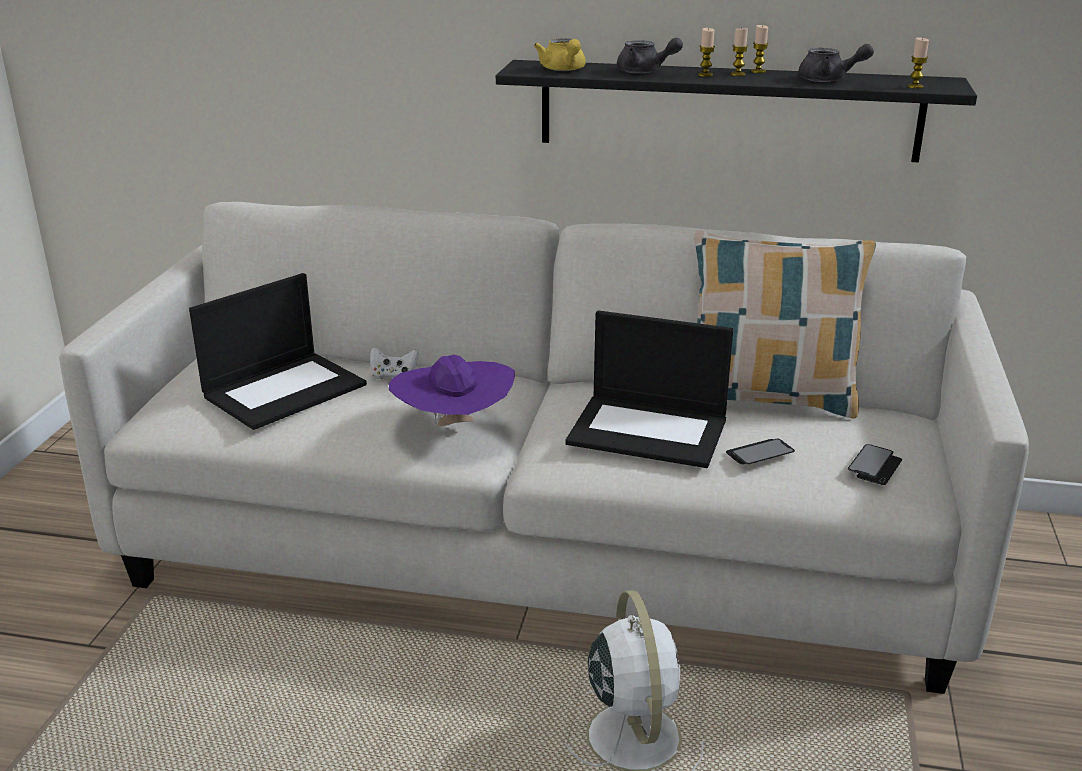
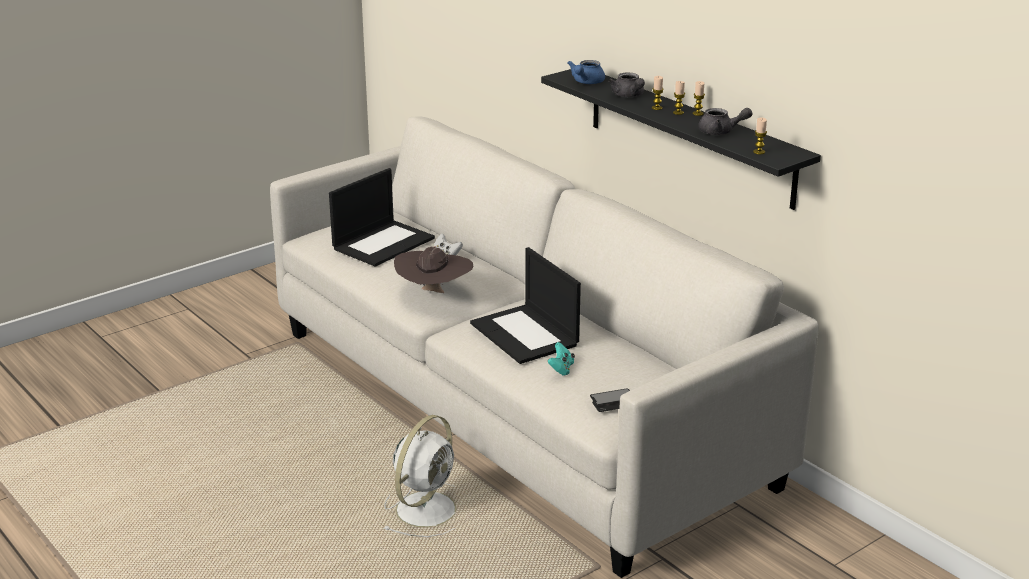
camera: 40 degrees right, 0 degrees up
laptop [189,273,367,430] -> laptop turned 45 degrees counterclockwise [329,168,435,267]
purple hat [389,355,515,427] -> brown hat [394,247,473,293]
yellow teapot [534,38,586,71] -> blue teapot [568,60,605,84]
pillow [694,230,876,418] -> none
phone [726,439,795,464] -> turquoise game controller [548,342,575,376]
grey teapot [798,44,874,82] -> grey teapot turned 45 degrees counterclockwise [698,108,752,135]

